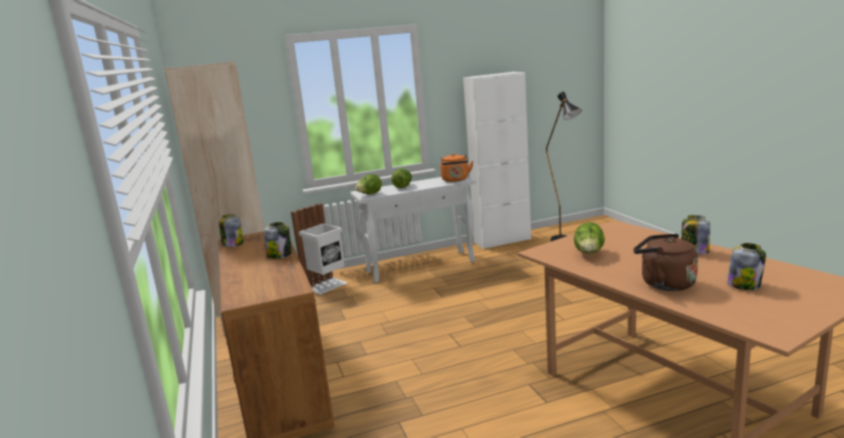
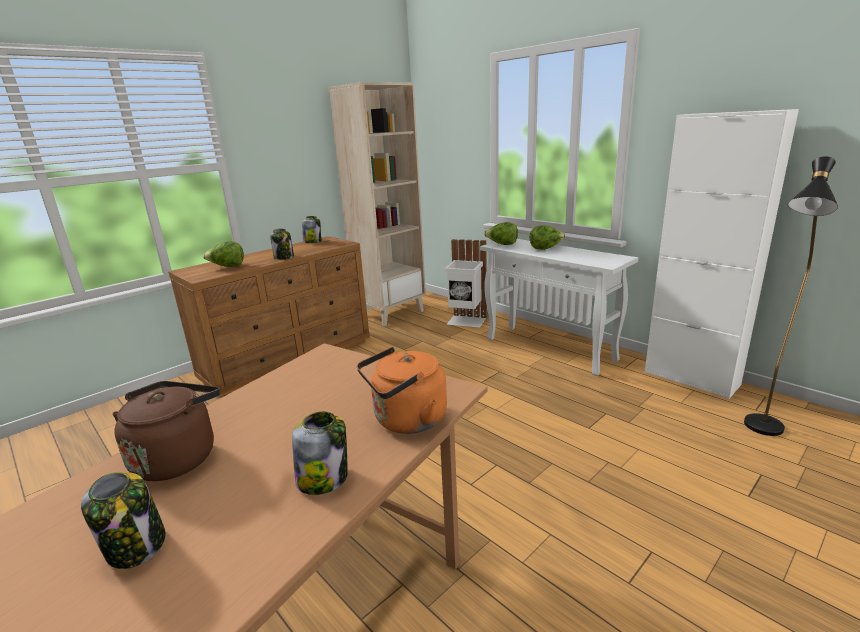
camera: 65 degrees right, 5 degrees up
orange kettle [440,154,473,182] -> orange kettle moved to [357,347,447,434]
lettuce [574,222,605,254] -> lettuce moved to [203,241,244,267]

